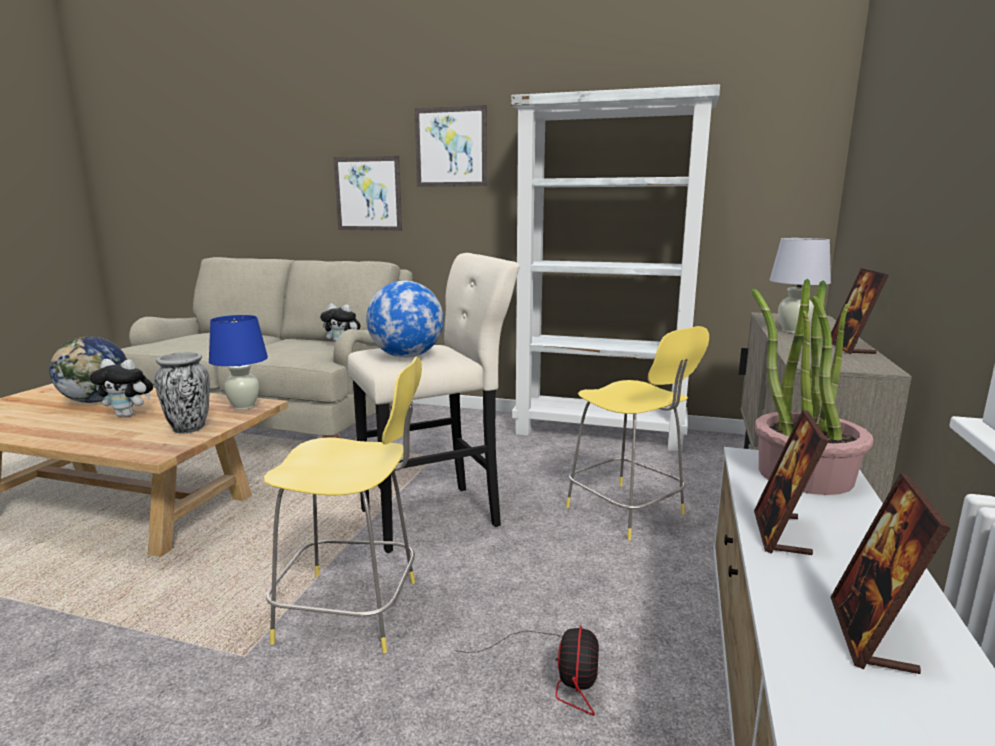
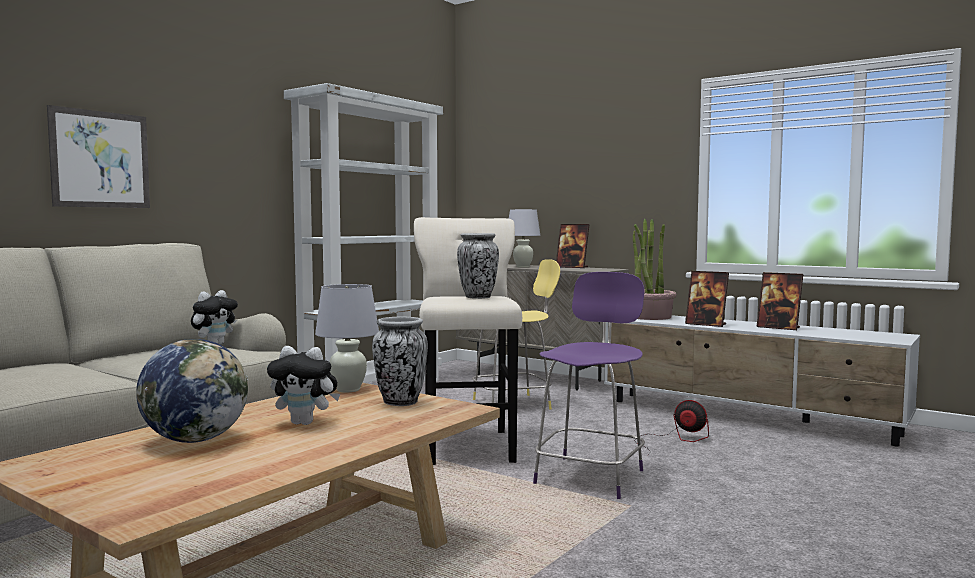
camera: 70 degrees left, 10 degrees down
plush toy [90,359,153,417] -> plush toy turned 75 degrees clockwise [267,346,340,425]
blue table lamp [209,315,268,410] -> white table lamp [315,284,379,392]
yellow stool [264,357,422,653] -> purple stool [533,272,645,499]
globe [366,281,444,358] -> vase [457,233,499,299]
picture [414,105,487,187] -> none

